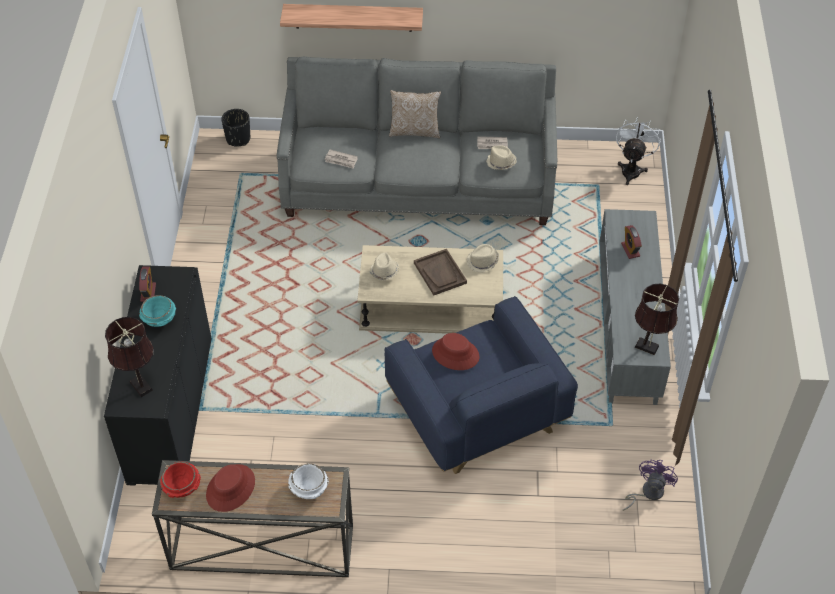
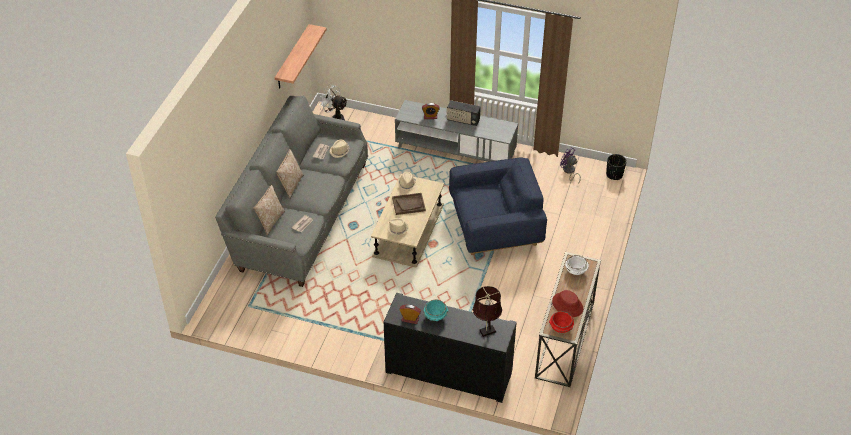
camera: 75 degrees left, 5 degrees down
black planter [221,109,250,147] -> black planter moved to [606,154,627,180]
shelf [280,4,423,32] -> shelf moved to [275,24,327,89]
red hat [432,333,480,370] -> none
brown table lamp [634,284,679,355] -> none
none -> pillow [254,185,285,235]
none -> radio [446,100,481,126]

